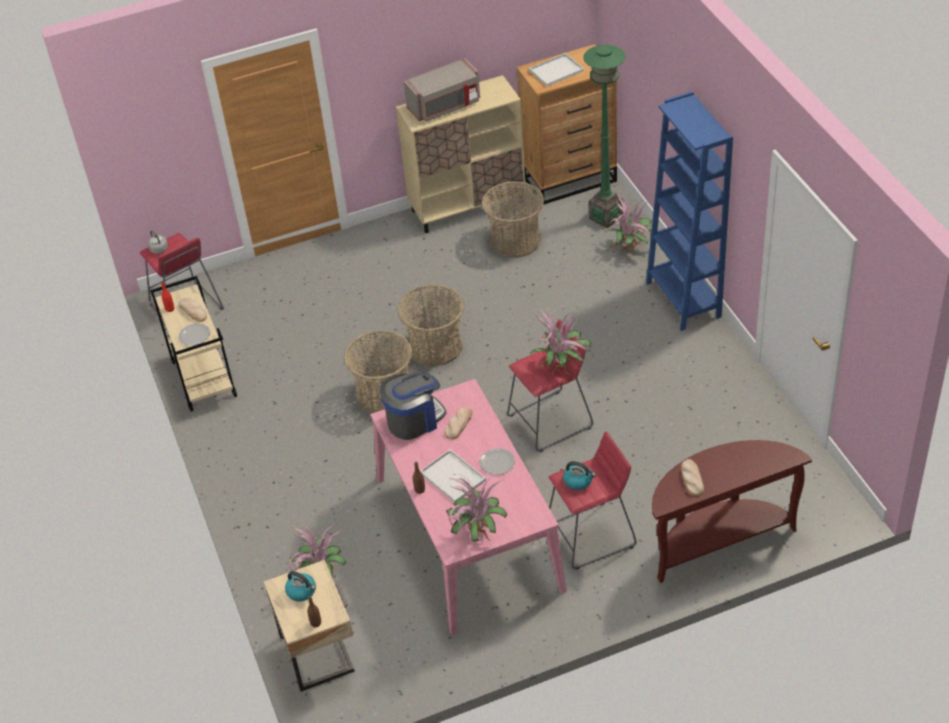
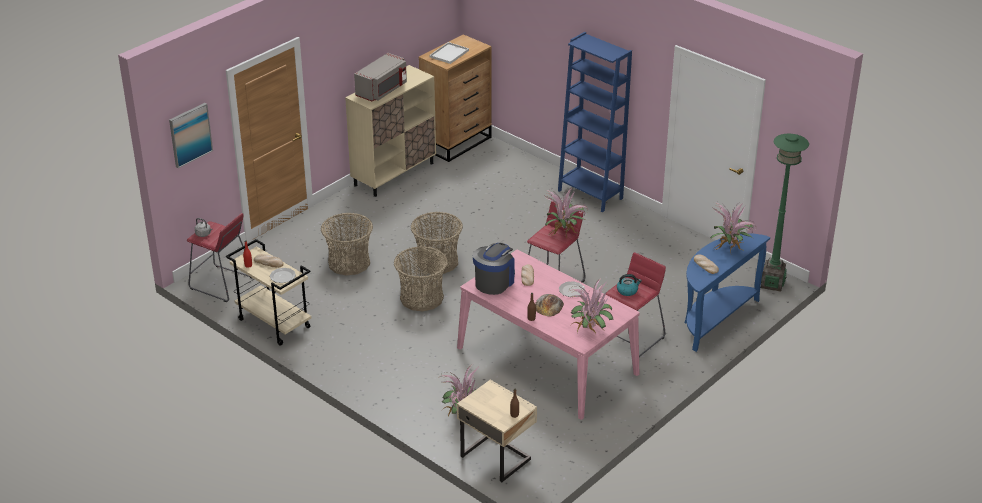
camera: 30 degrees left, 10 degrees down
kettle [285,571,316,602] -> none
white tray [420,449,486,502] -> bread [535,294,564,316]
basket [482,181,544,258] -> basket moved to [321,213,373,276]
green floor lamp [583,45,625,228] -> green floor lamp moved to [761,134,809,292]
potted plant [604,193,658,254] -> potted plant moved to [710,202,757,253]
brown console table [652,440,812,583] -> blue console table [685,233,770,352]
none -> picture [169,103,213,168]

